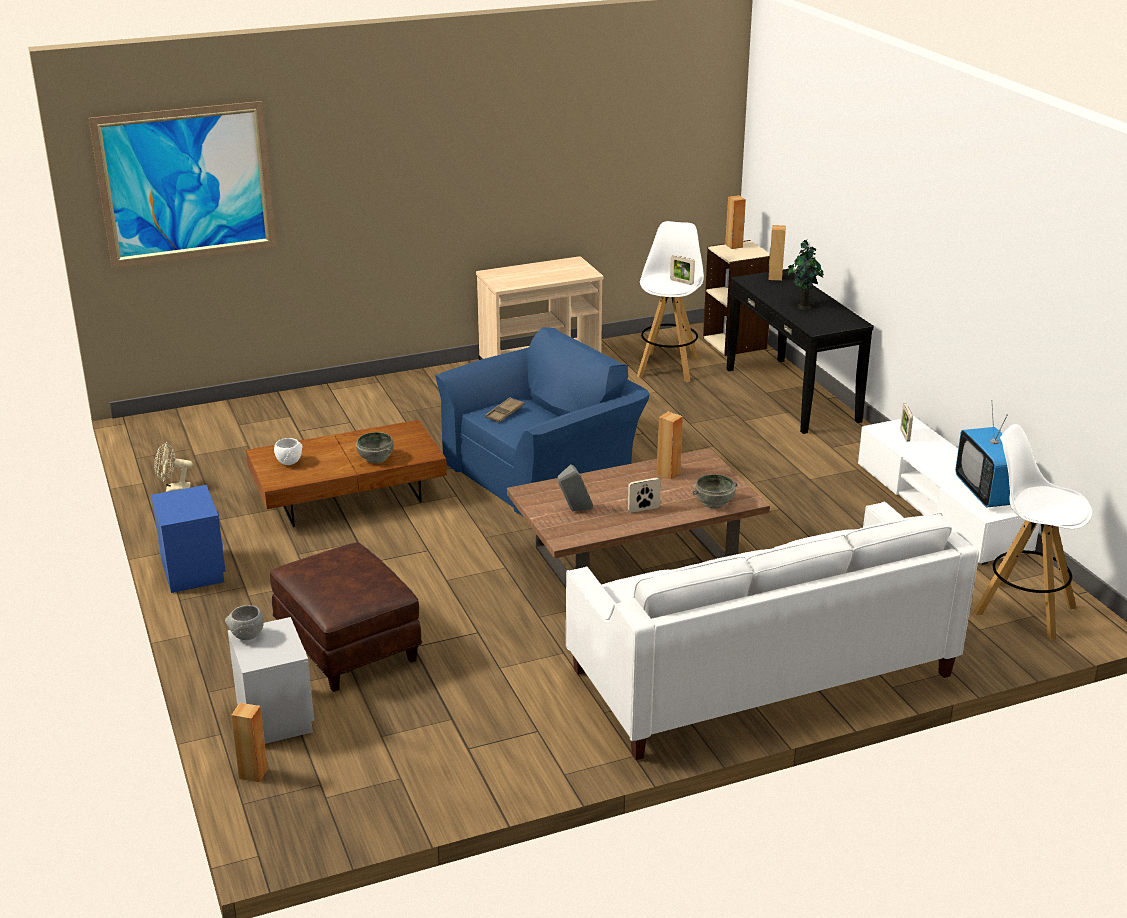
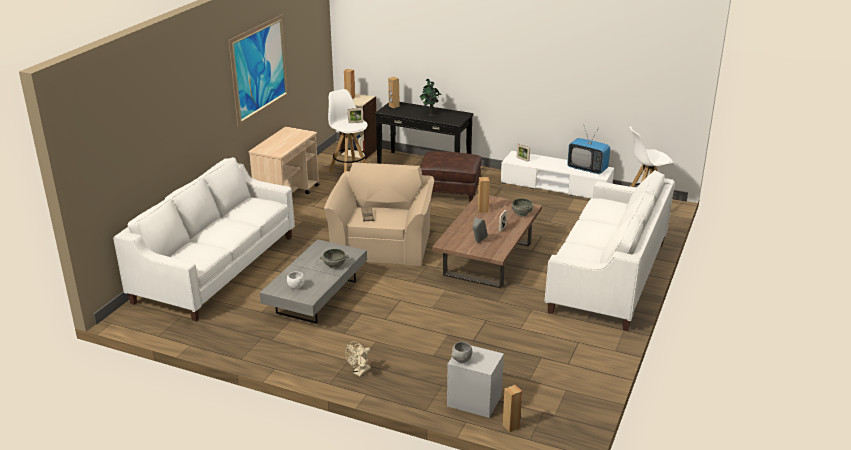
camera: 45 degrees left, 0 degrees up
picture [89,101,276,268] -> picture moved to [229,15,288,127]
blue nightstand [151,485,226,593] -> none
beige fan [154,442,193,492] -> beige fan moved to [346,341,371,376]
brown coffee table [246,420,447,527] -> grey coffee table [260,239,367,323]
brown ottoman [270,542,422,692] -> brown ottoman moved to [420,151,481,202]
blue armchair [435,327,650,516] -> beige armchair [324,162,434,266]
none -> white sofa [113,157,295,321]

